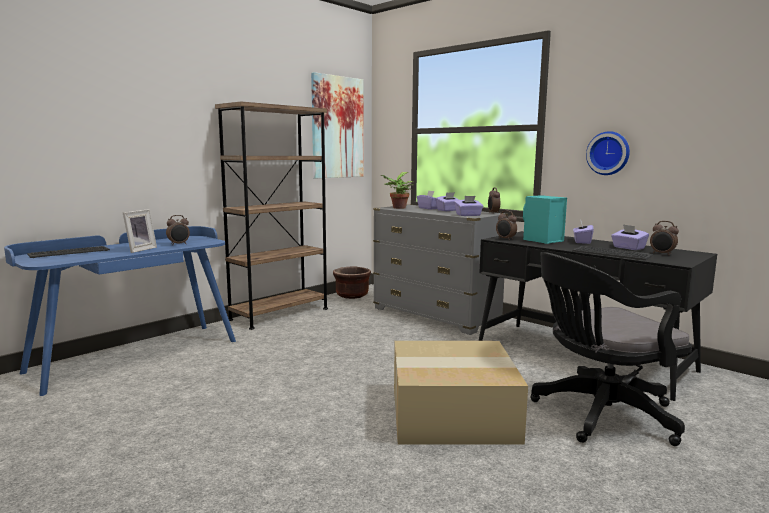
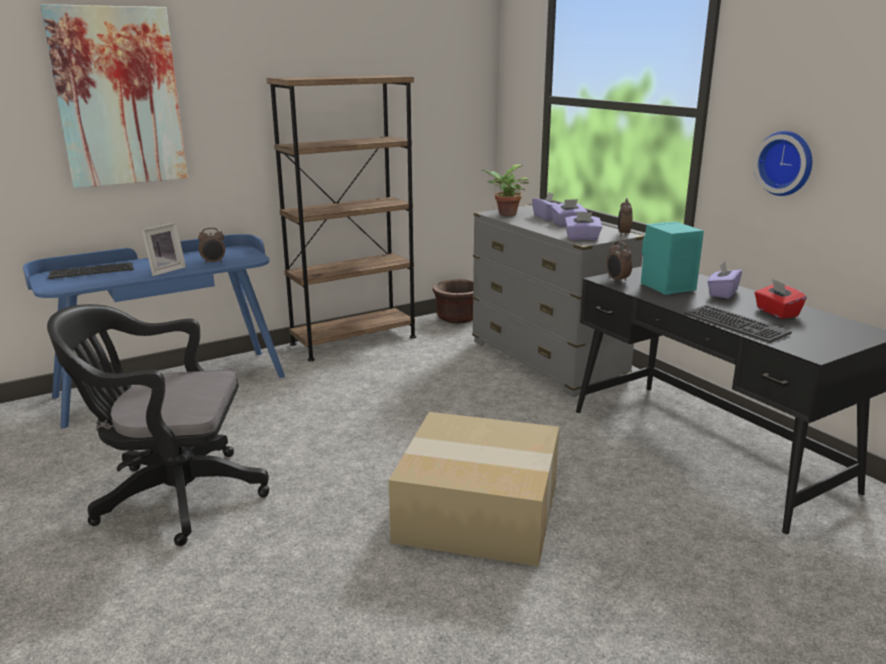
camera: 15 degrees right, 10 degrees up
picture [311,72,364,178] -> picture moved to [41,4,188,188]
black office chair [530,252,692,446] -> black office chair moved to [47,304,269,546]
purple tissue box [611,224,649,250] -> red tissue box [755,279,807,319]
alarm clock [650,221,679,255] -> none

